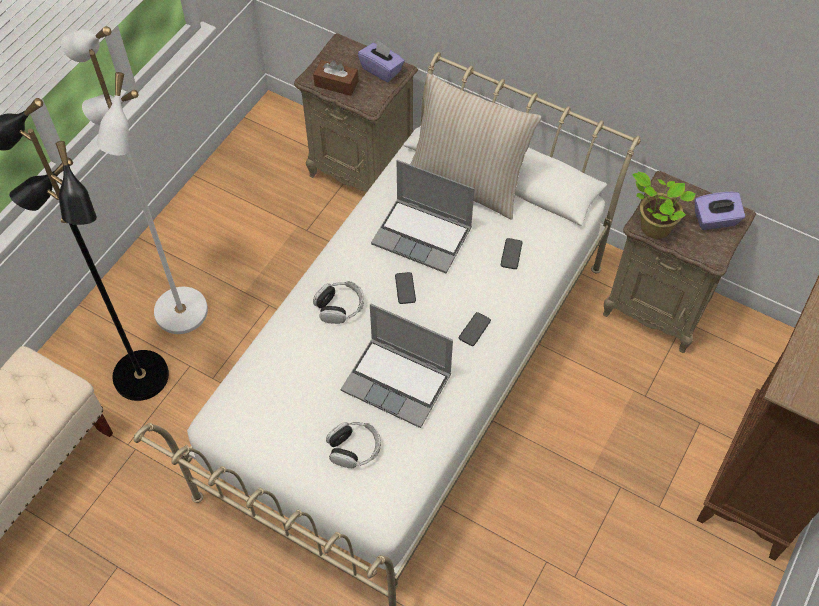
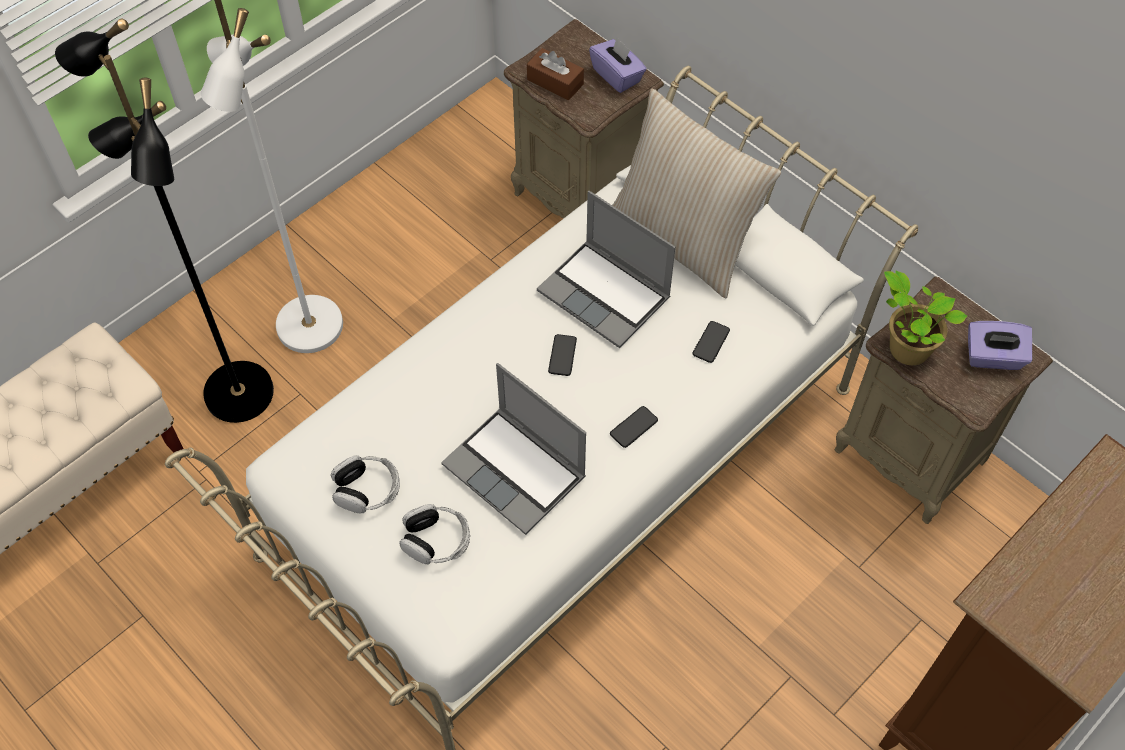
camera: 15 degrees right, 0 degrees up
headphones [313,281,364,324] -> headphones moved to [331,455,400,513]

